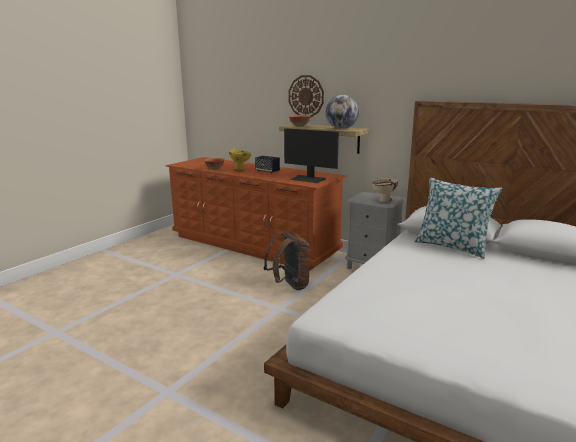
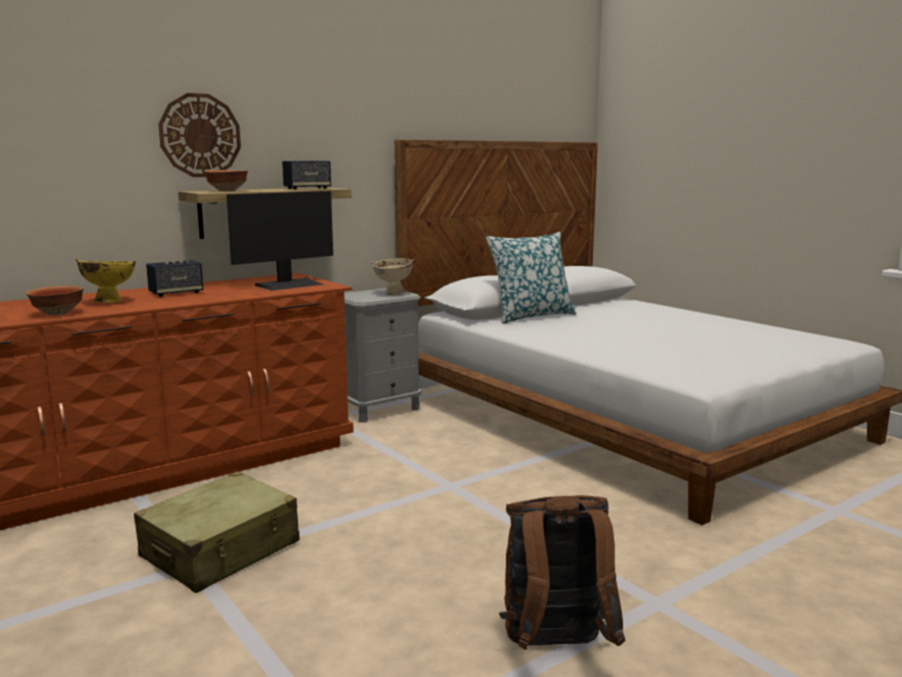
camera: 70 degrees left, 5 degrees down
brown backpack [264,231,311,290] -> brown backpack moved to [499,495,626,650]
globe [326,95,359,129] -> speaker [282,159,331,190]
none -> beige suitcase [134,471,300,593]

